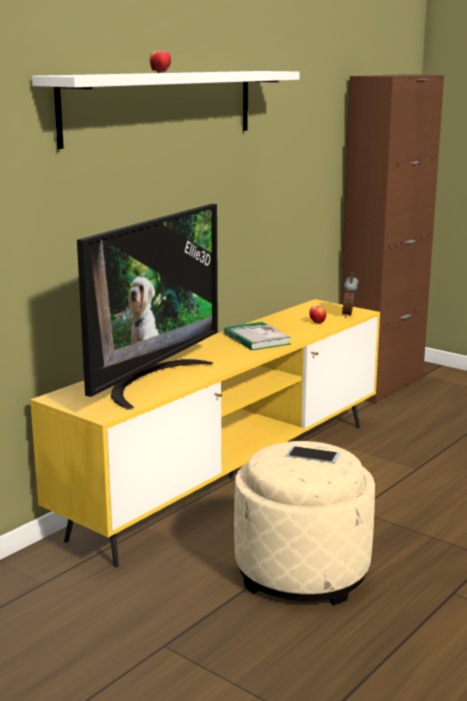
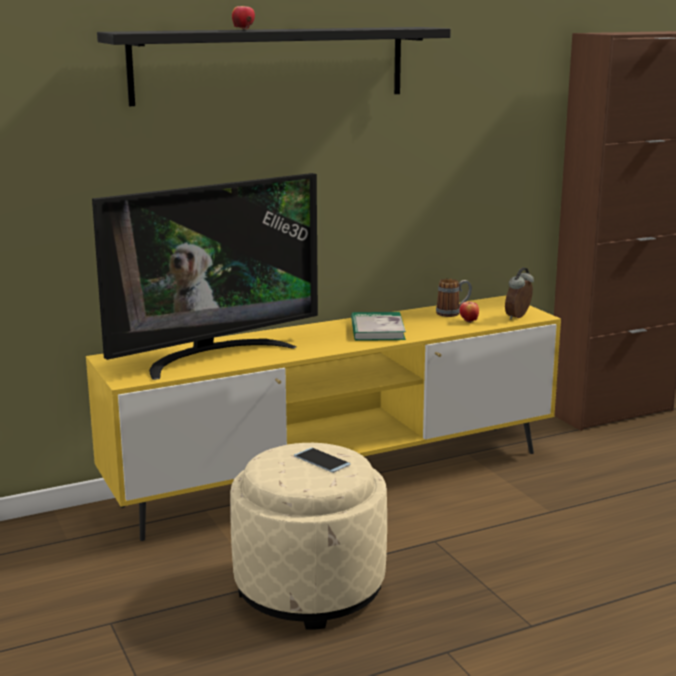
camera: 25 degrees right, 0 degrees up
white shelf [32,71,300,149] -> black shelf [97,27,451,106]
none -> mug [436,279,472,317]

